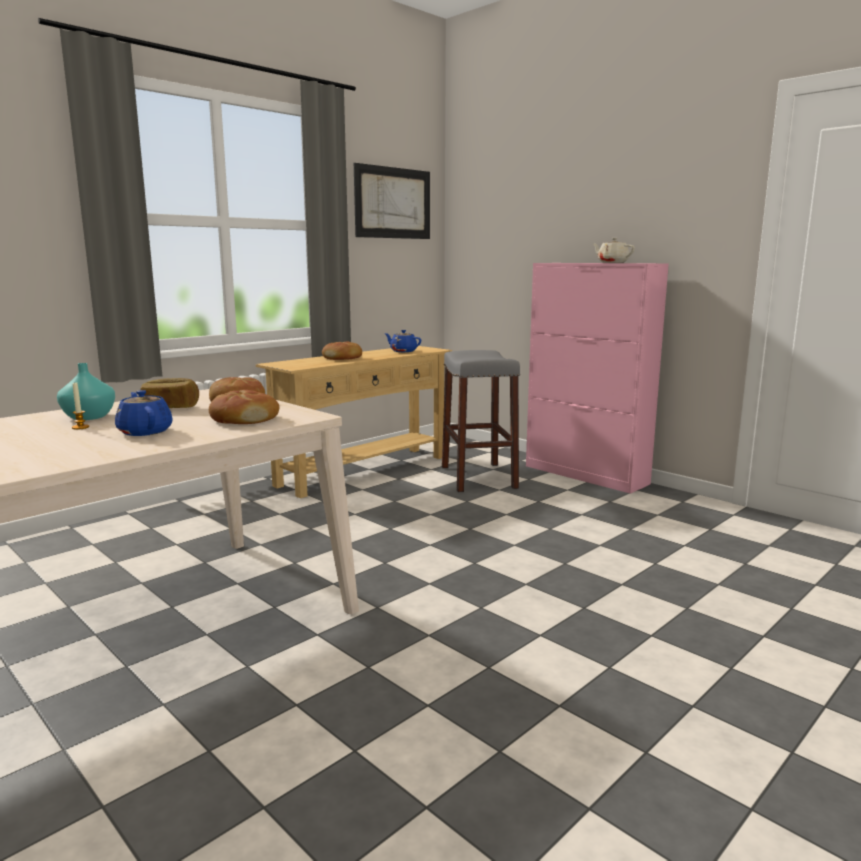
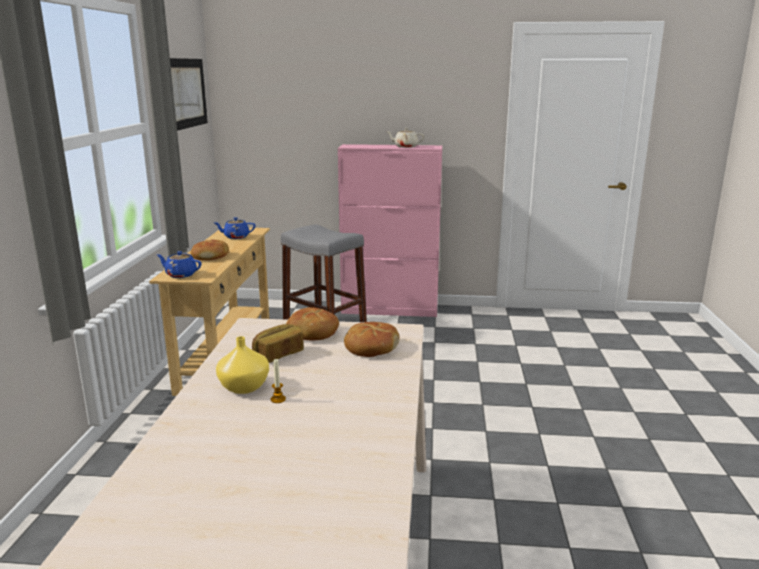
camera: 40 degrees left, 5 degrees up
turquoise vase [57,363,115,420] -> yellow vase [216,336,269,394]
blue teapot [115,390,173,436] -> blue teapot moved to [157,251,201,278]

